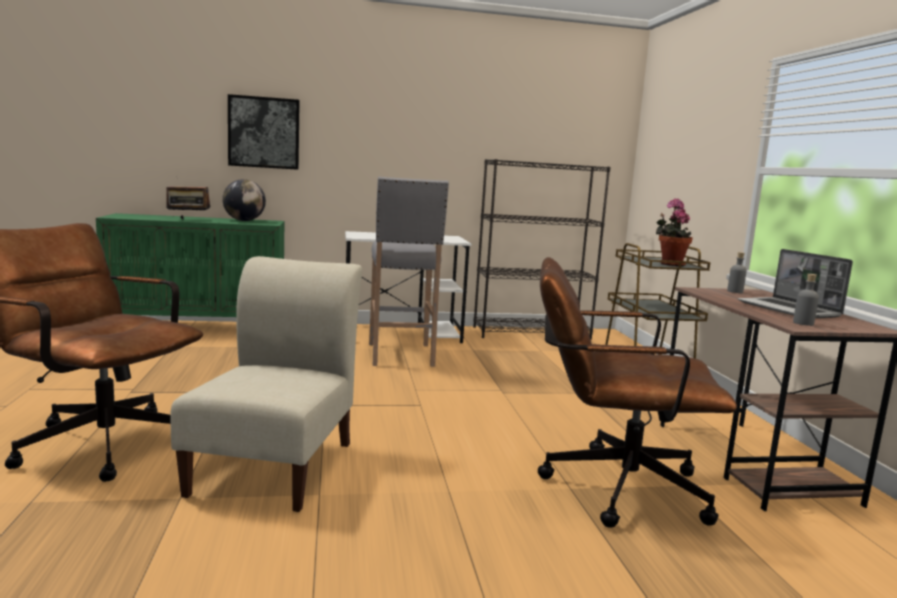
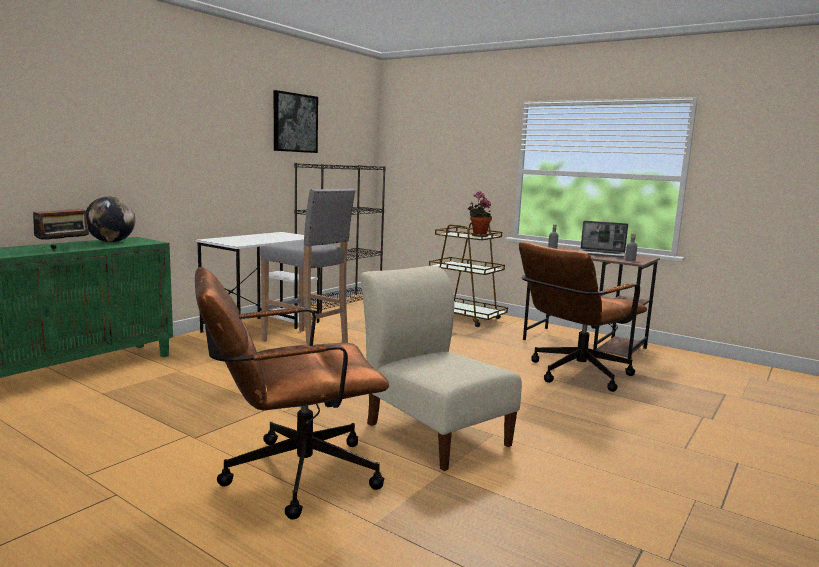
camera: 45 degrees left, 0 degrees up
picture [228,94,300,170] -> picture moved to [274,90,318,153]

